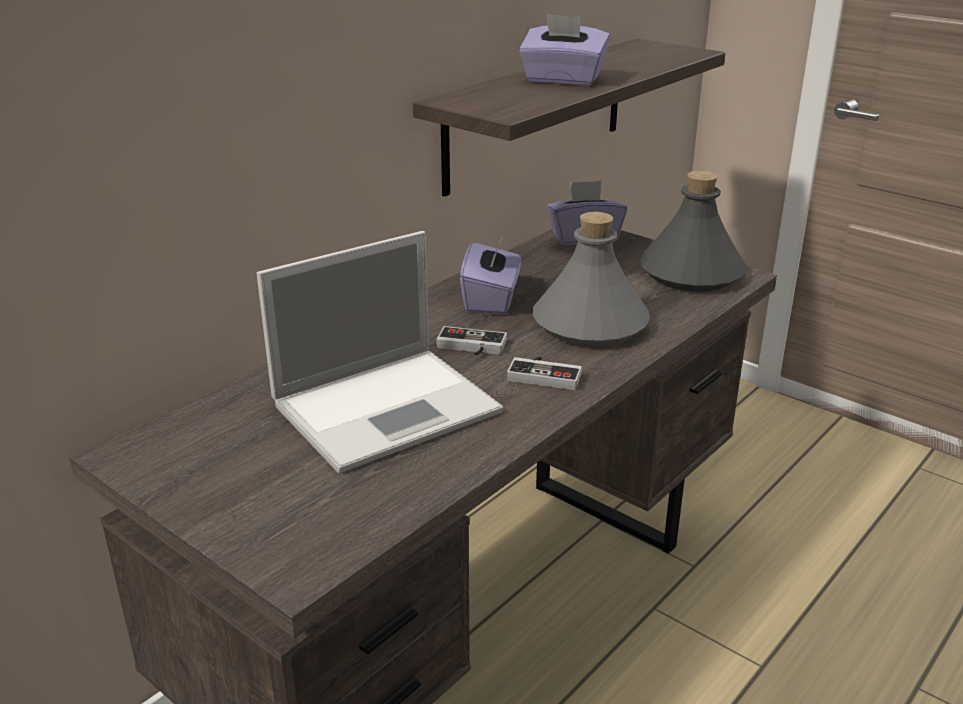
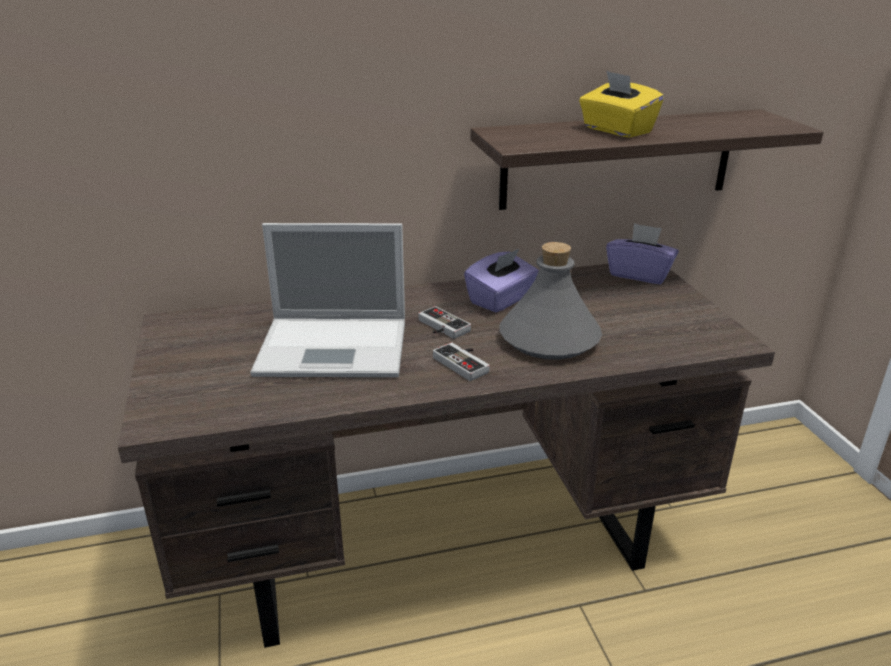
camera: 35 degrees right, 0 degrees up
purple tissue box [519,14,610,85] -> yellow tissue box [579,71,664,138]
grey bottle [639,171,746,292] -> none

